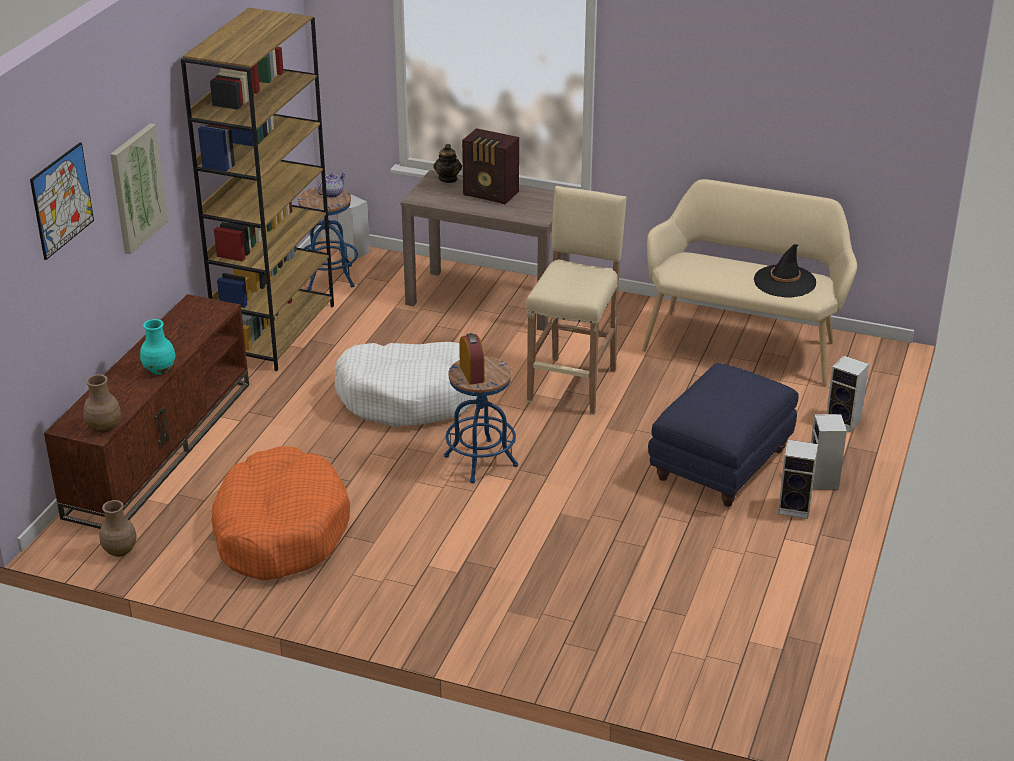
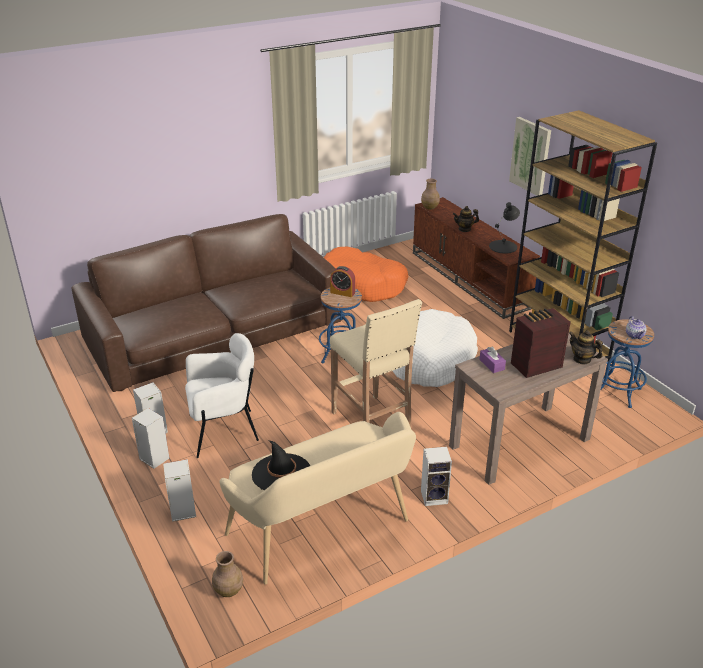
camera: 130 degrees right, 0 degrees up
picture [30,142,94,260] -> none
brown vase [99,500,137,557] -> brown vase moved to [212,551,243,597]
turquoise vase [140,319,175,375] -> teapot [453,206,479,232]
speaker [336,194,370,259] -> speaker moved to [421,447,452,506]
blue ottoman [648,363,799,507] -> white armchair [185,333,259,458]
none -> brown sofa [71,214,341,392]
none -> purple tissue box [479,346,506,373]
none -> black table lamp [489,202,520,254]

